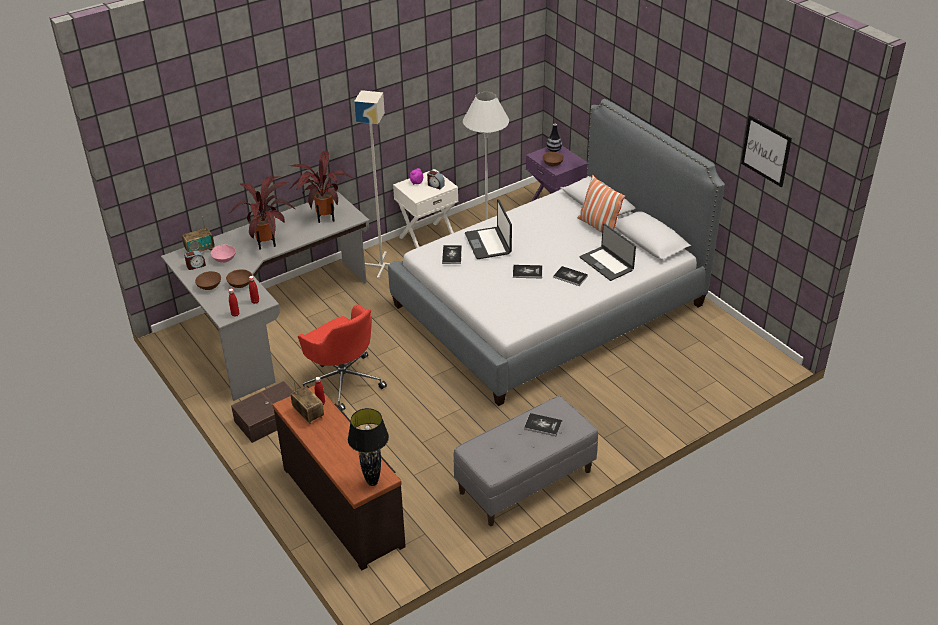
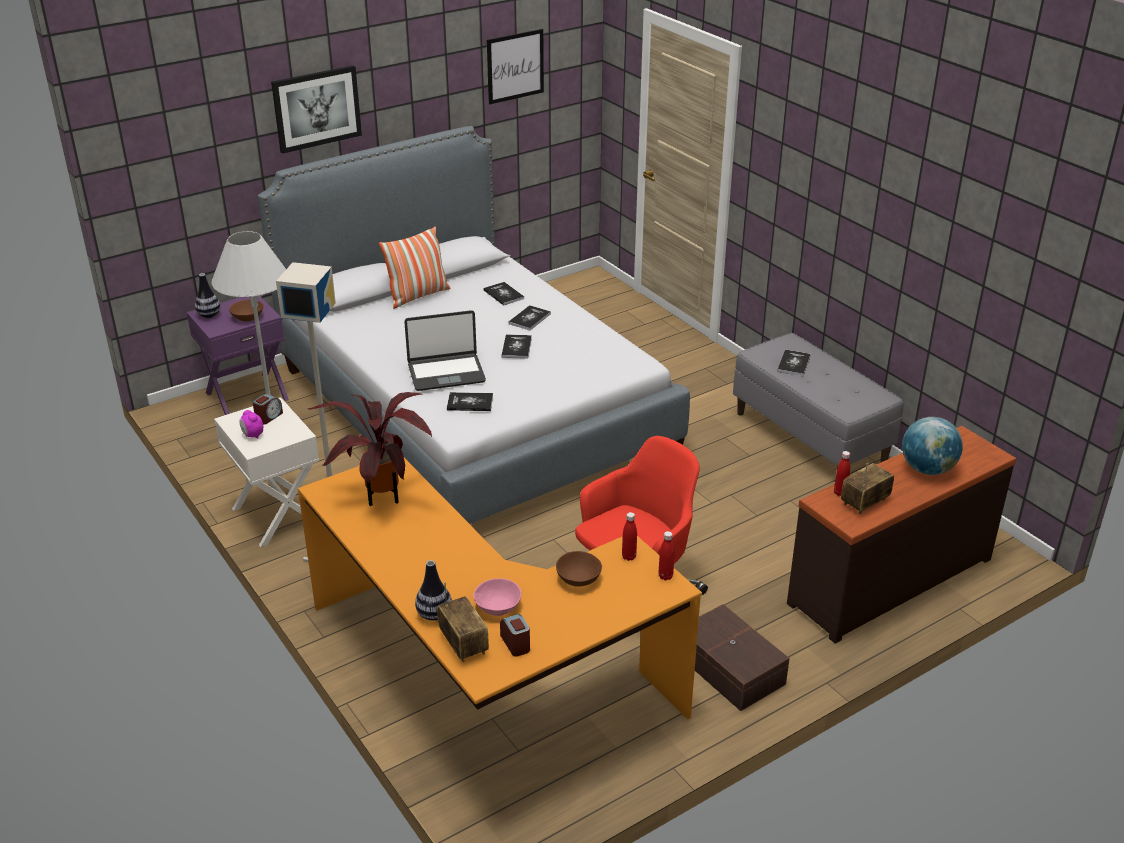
camera: 90 degrees left, 5 degrees down
grey desk [161,192,369,401] -> orange desk [298,458,702,720]
brown bowl [195,271,221,290] -> none
potted plant [230,176,296,249] -> none
black table lamp [348,408,389,486] -> none
laptop [580,223,636,281] -> book [483,282,524,306]
none -> picture [271,65,362,154]
none -> vase [415,560,452,621]
none -> globe [902,417,963,475]

